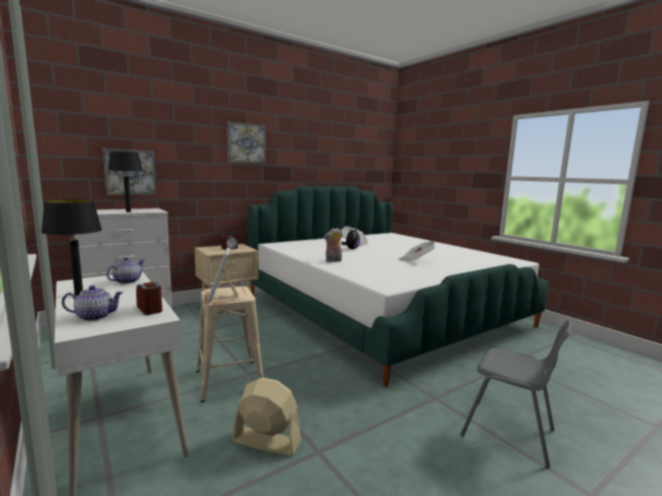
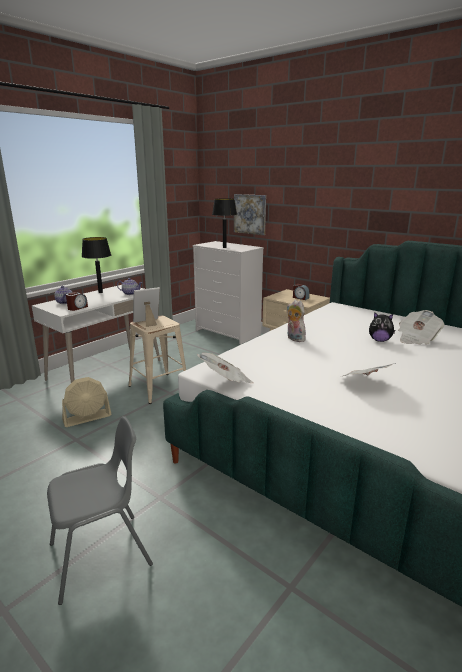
camera: 75 degrees right, 10 degrees up
picture [227,121,265,164] -> none
beige fan [232,378,301,456] -> beige fan turned 60 degrees clockwise [62,377,112,427]
grey chair [460,320,572,468] -> grey chair turned 135 degrees counterclockwise [47,416,153,605]
none -> newspaper [197,353,254,383]

